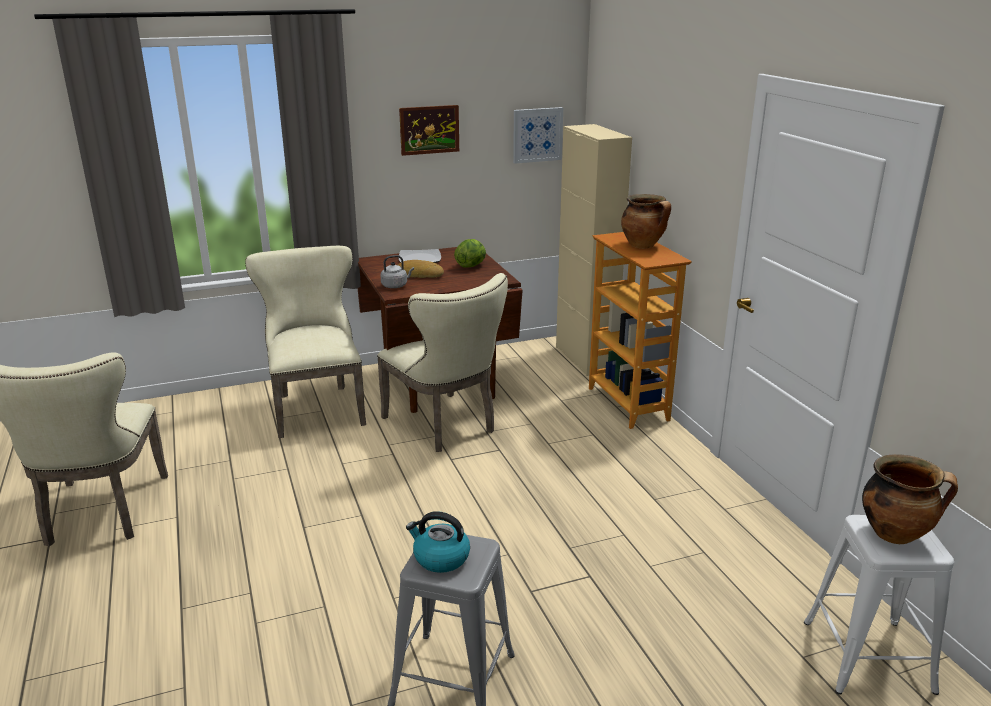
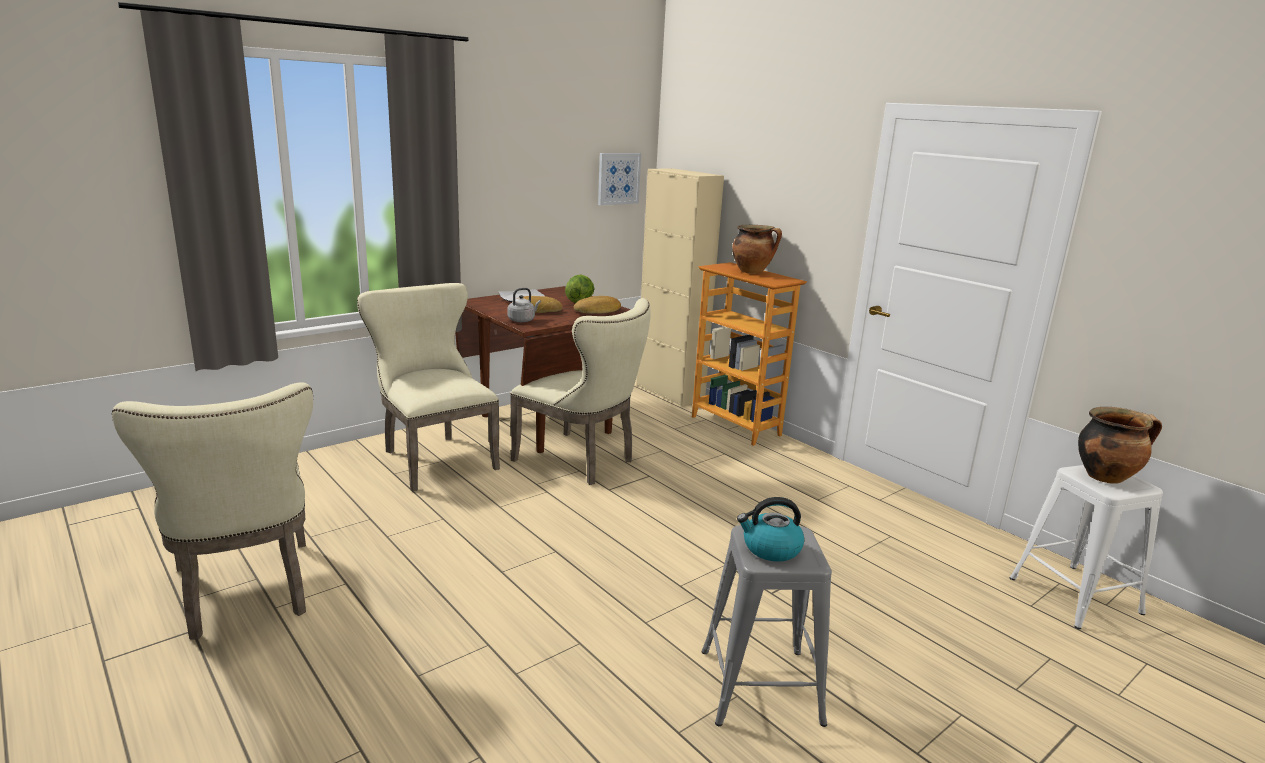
camera: 20 degrees left, 5 degrees down
picture [399,105,459,156] -> none
none -> bread [574,296,621,314]

